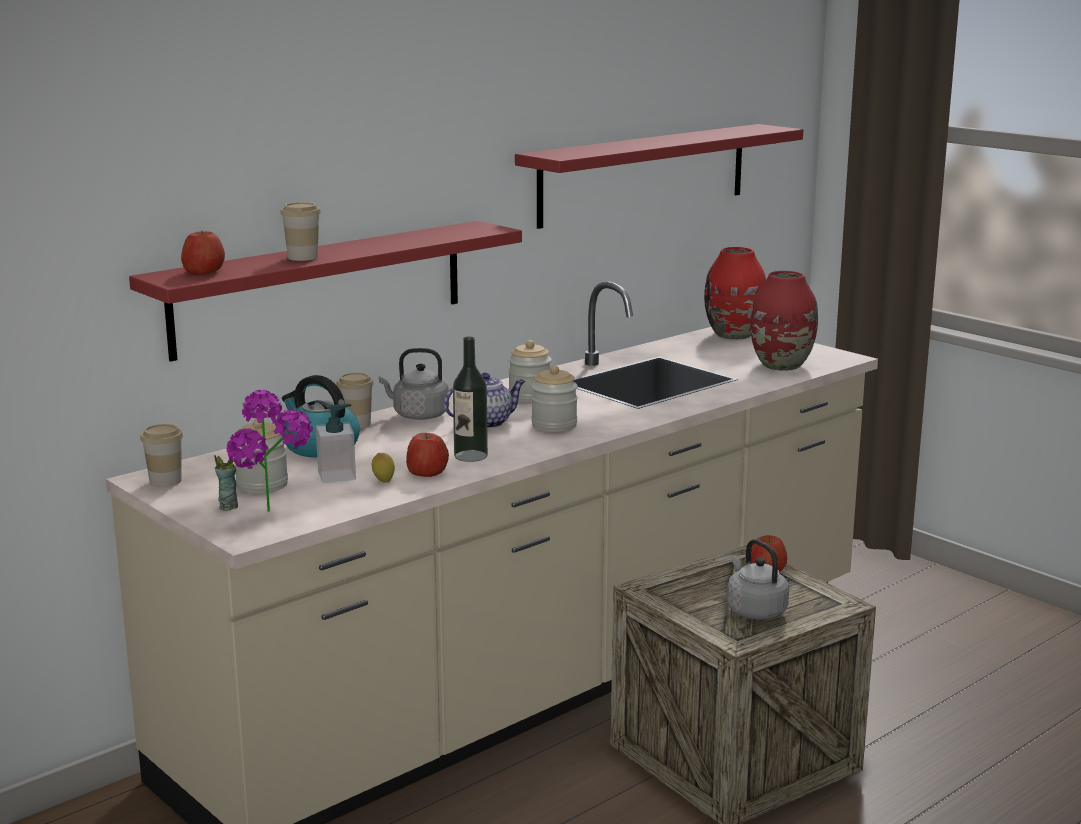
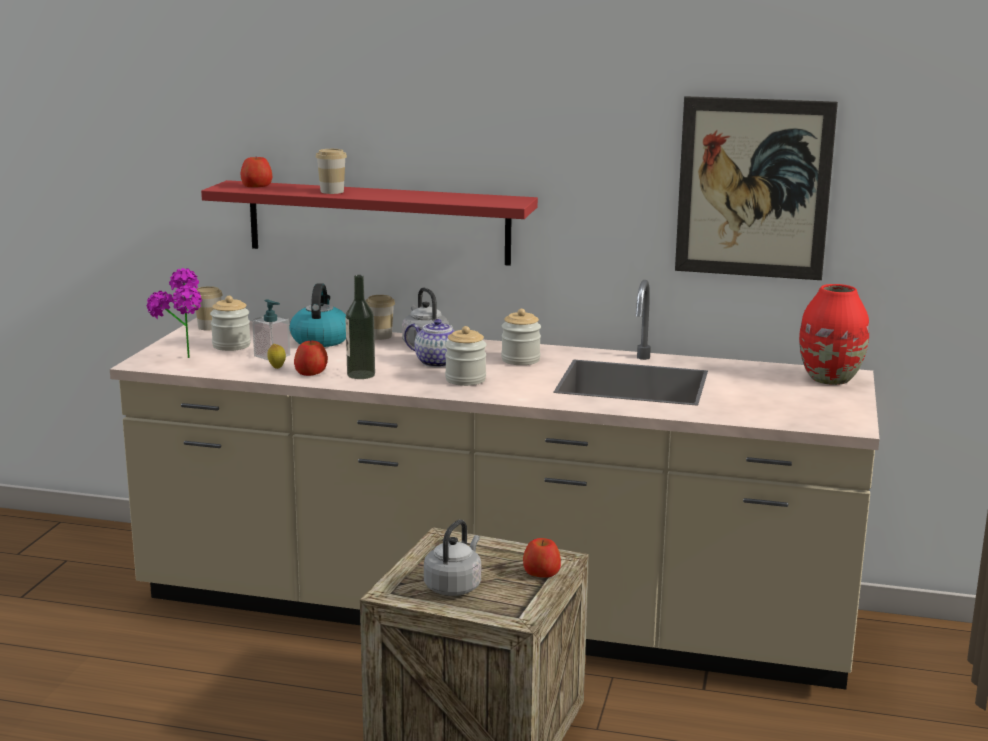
camera: 55 degrees right, 0 degrees up
cup [214,455,238,511] -> none
red shelf [515,124,803,229] -> picture [675,96,838,280]
red vase [750,271,818,371] -> none

